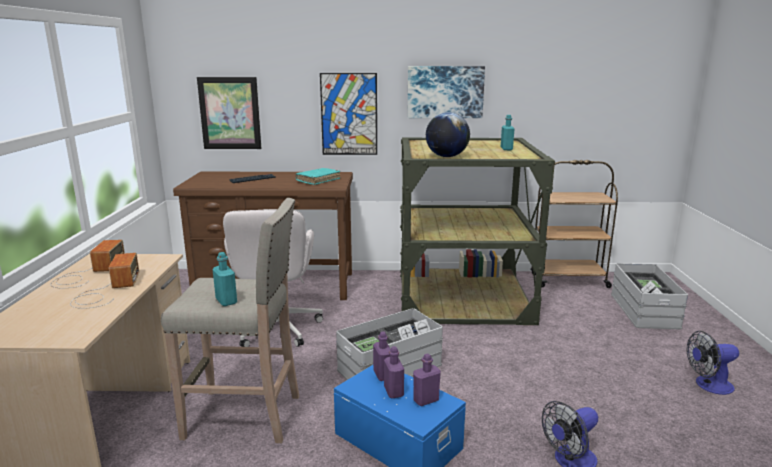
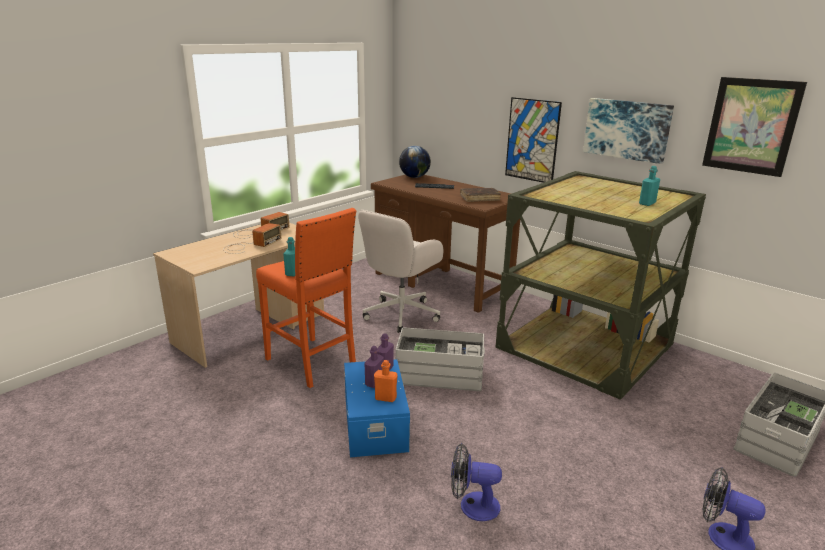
camera: 40 degrees right, 5 degrees up
beige stool [161,198,299,443] -> orange stool [256,208,356,388]
picture [197,77,262,149] -> picture moved to [702,77,807,177]
turquoise book [295,168,340,185] -> brown book [460,188,501,202]
purple bottle [413,354,441,406] -> orange bottle [374,360,398,402]
globe [426,112,470,157] -> globe moved to [399,146,431,178]
brown cart [530,160,618,288] -> none

